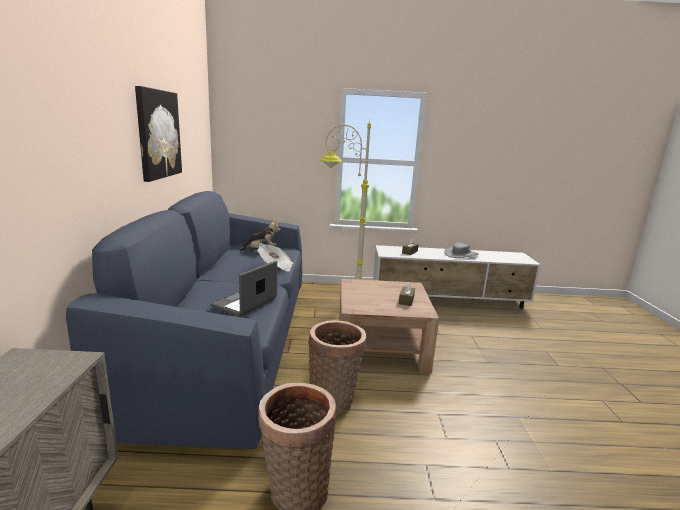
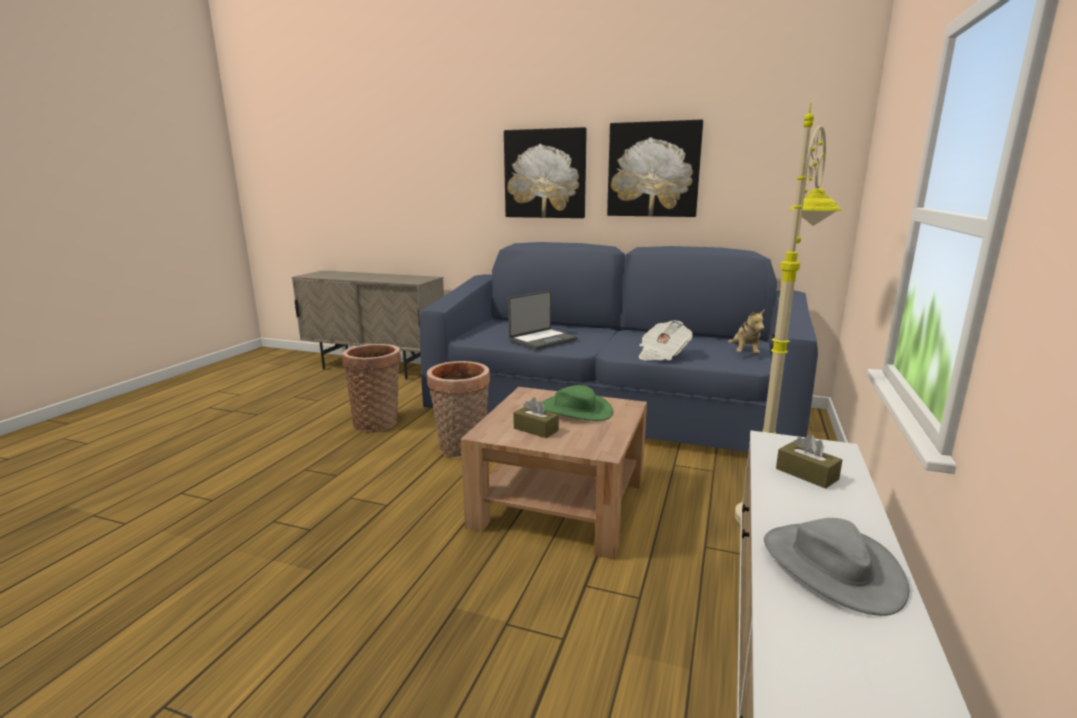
camera: 110 degrees right, 0 degrees up
laptop [211,261,277,317] -> laptop turned 90 degrees clockwise [508,291,578,350]
none -> picture [504,127,587,218]
none -> green hat [542,385,613,421]

